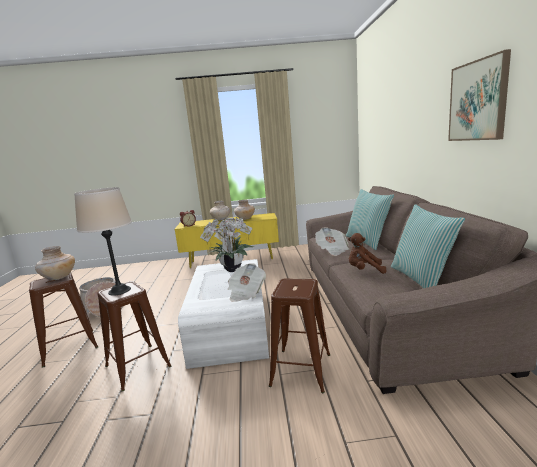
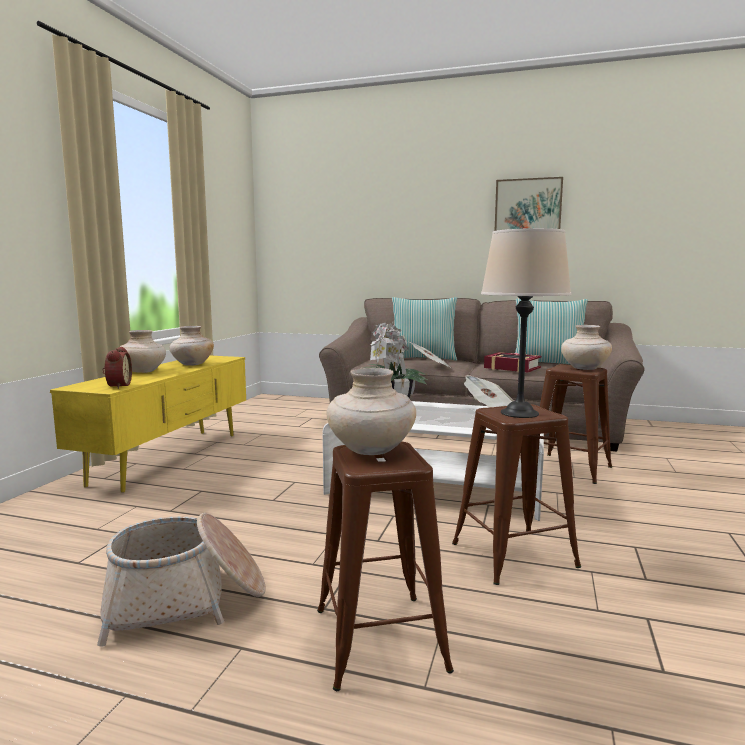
camera: 70 degrees left, 5 degrees down
brown plush toy [348,233,387,274] -> book [484,352,542,372]
none -> beige vase [561,325,612,370]

